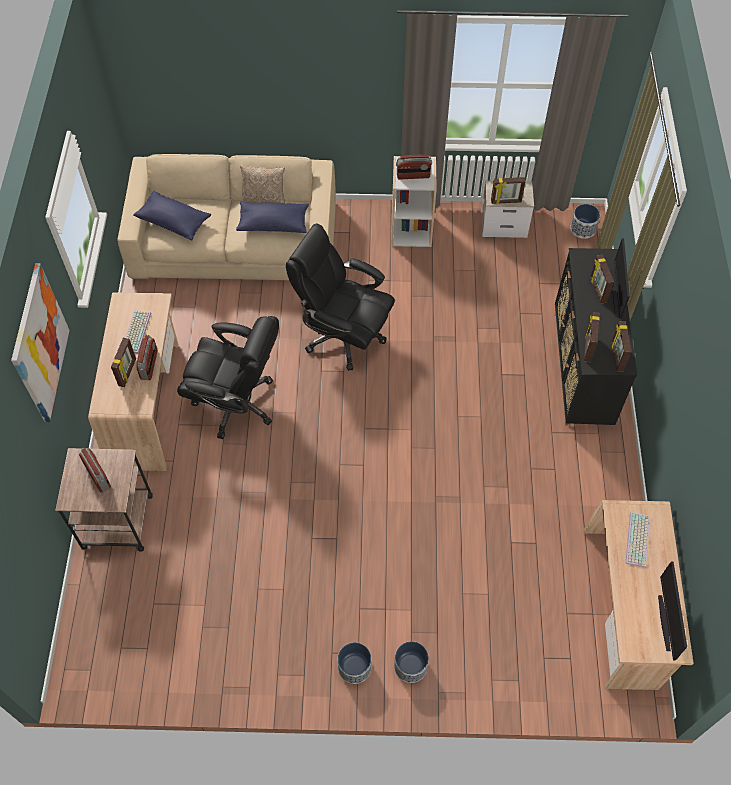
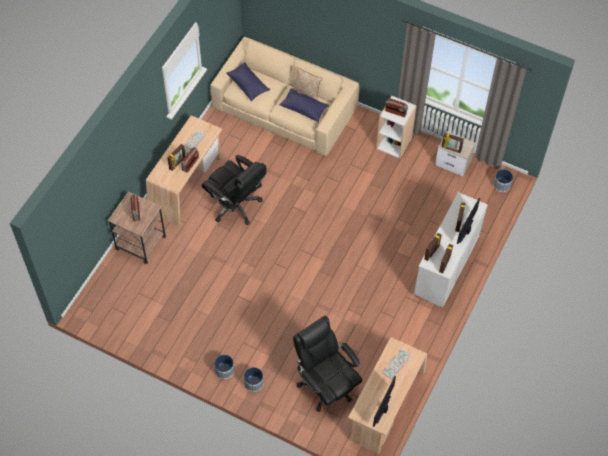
camera: 25 degrees right, 0 degrees up
picture [11,263,70,422] -> none
black office chair [286,224,395,371] -> black office chair moved to [293,315,362,412]
black cabinet [555,248,637,427] -> white cabinet [414,192,488,308]

